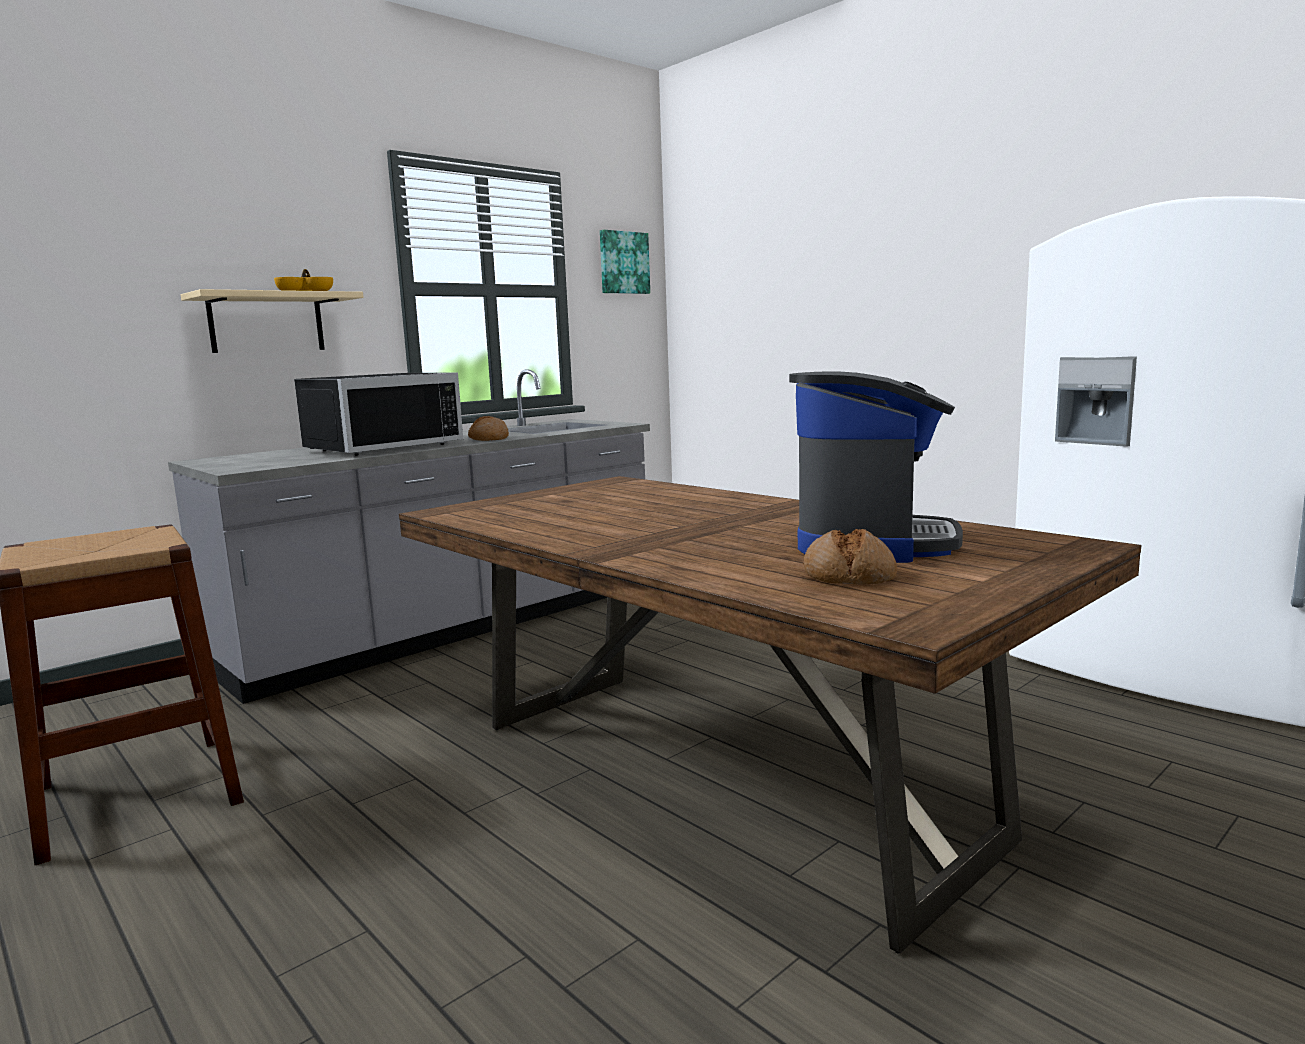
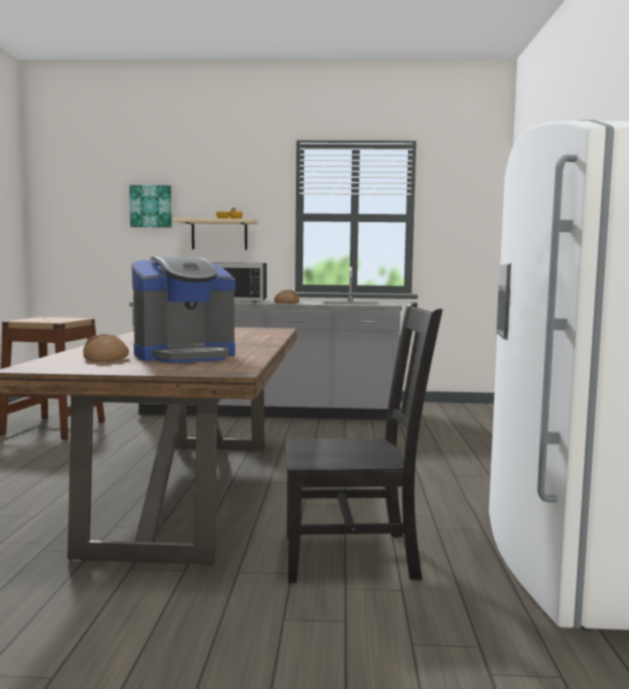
camera: 45 degrees right, 5 degrees down
picture [600,230,650,294] -> picture moved to [129,185,172,228]
none -> black chair [286,302,443,583]

